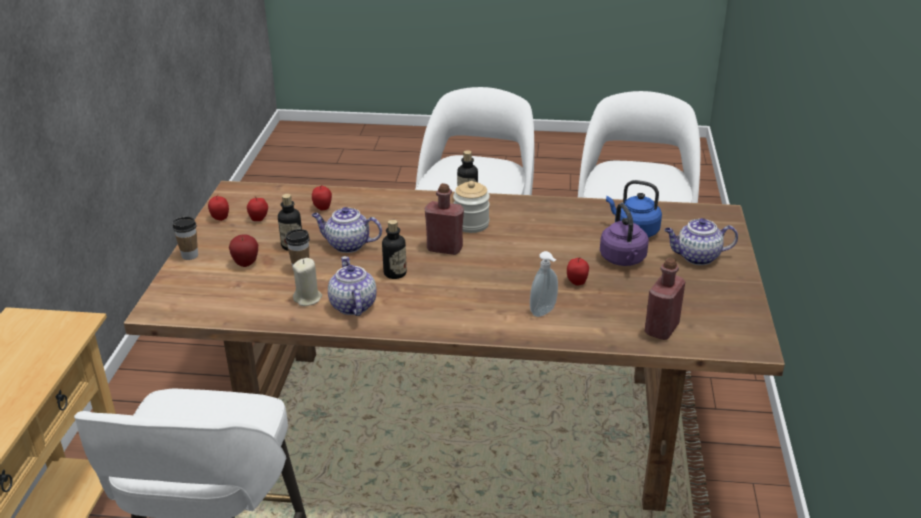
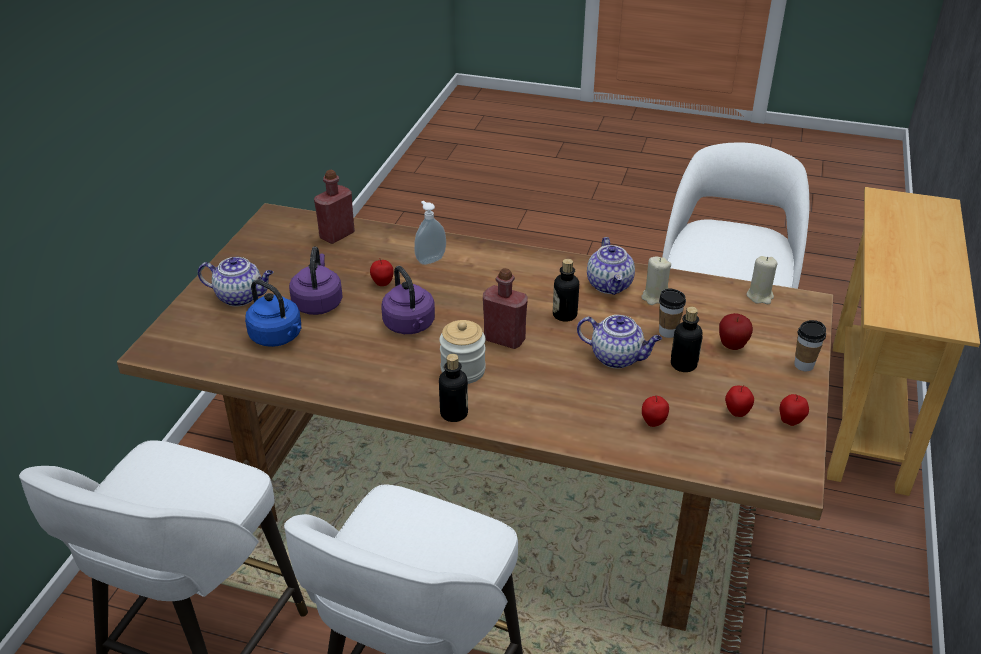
camera: 170 degrees left, 5 degrees up
none -> purple kettle [381,266,435,334]
none -> beige candle [747,256,777,304]

